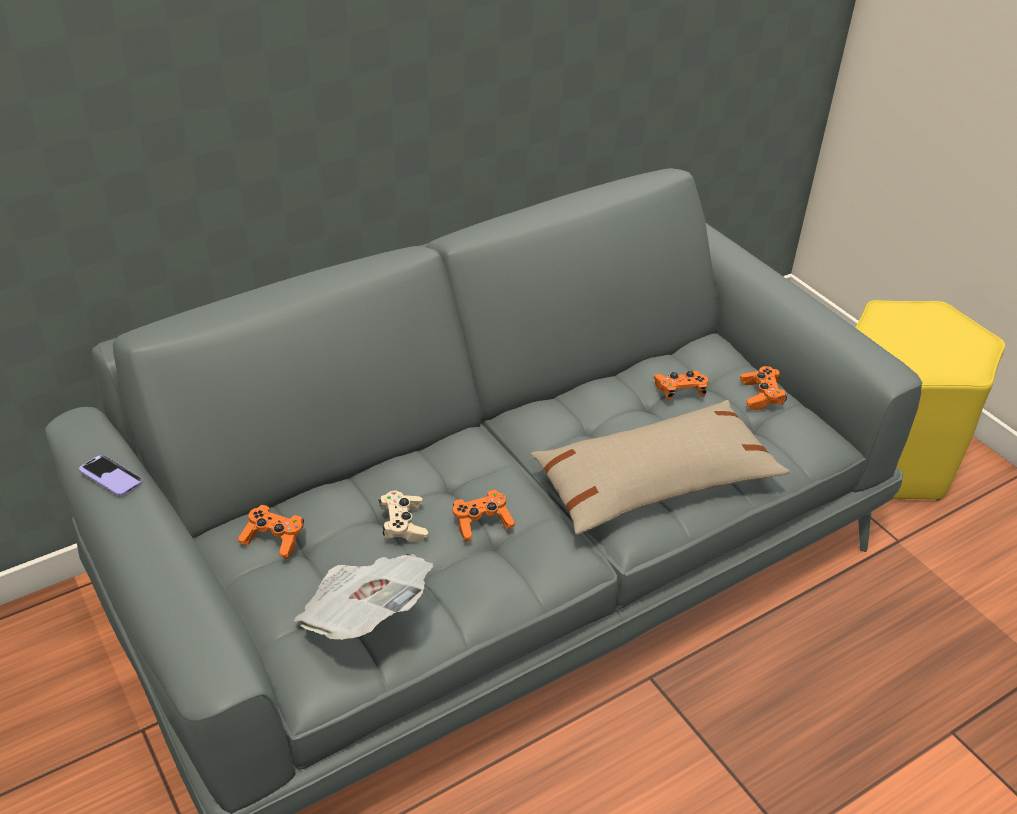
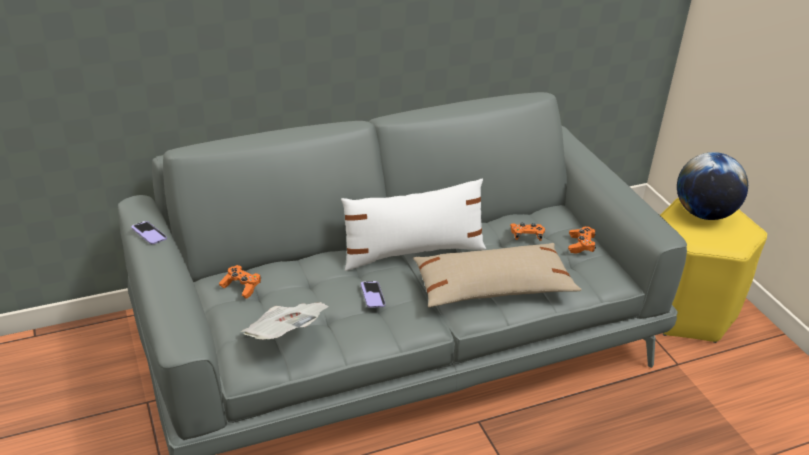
camera: 10 degrees right, 5 degrees down
beige game controller [379,491,428,542] -> none
orange game controller [453,490,515,542] -> phone [361,281,386,308]
none -> white pillow [341,178,486,271]
none -> globe [677,152,748,220]

